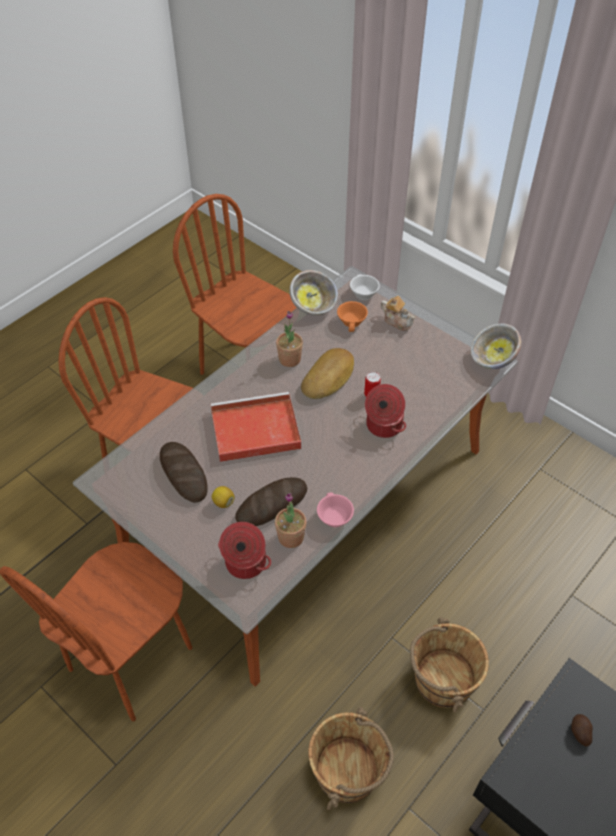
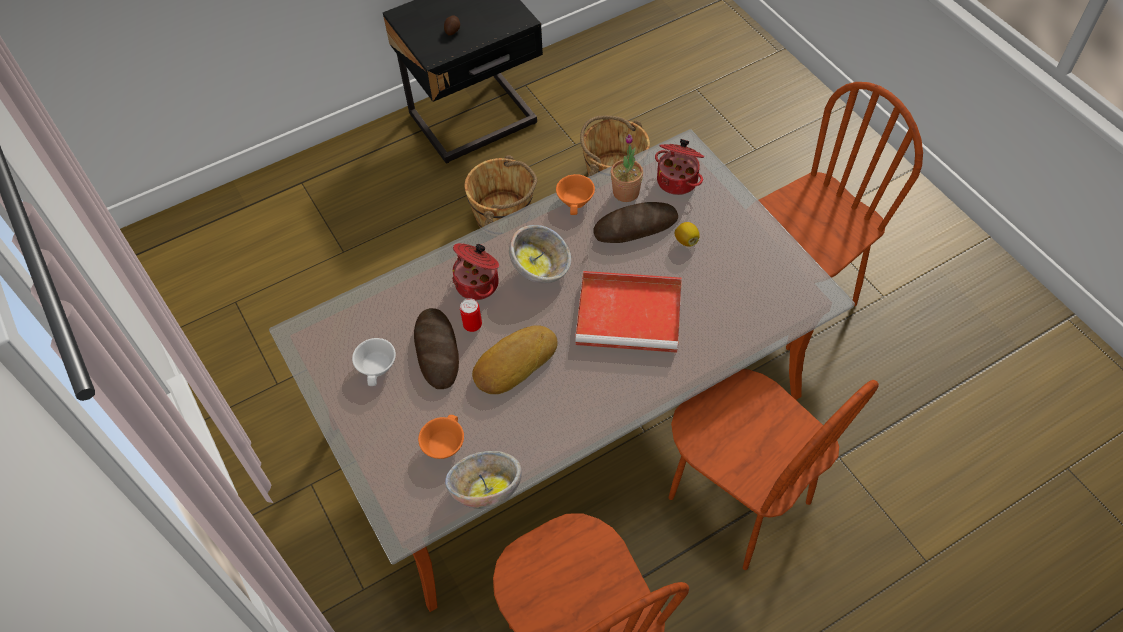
camera: 160 degrees left, 5 degrees up
bread [160,442,208,503] -> bread moved to [414,308,459,389]
potted plant [276,311,303,367] -> none
pink cup [317,492,354,527] -> orange cup [556,174,595,215]
white cup [350,274,380,300] -> white cup moved to [352,338,396,386]
teapot [380,296,416,331] -> none
bowl [471,323,521,369] -> bowl moved to [509,225,571,284]

